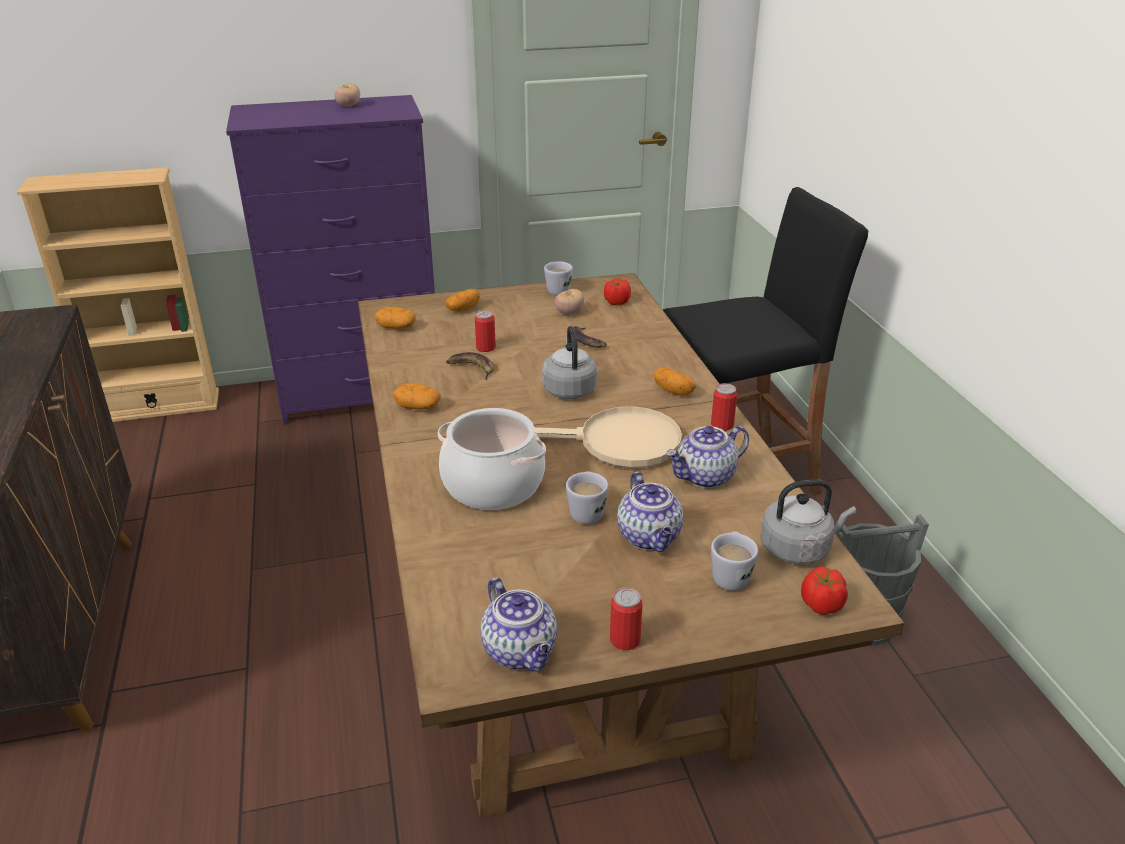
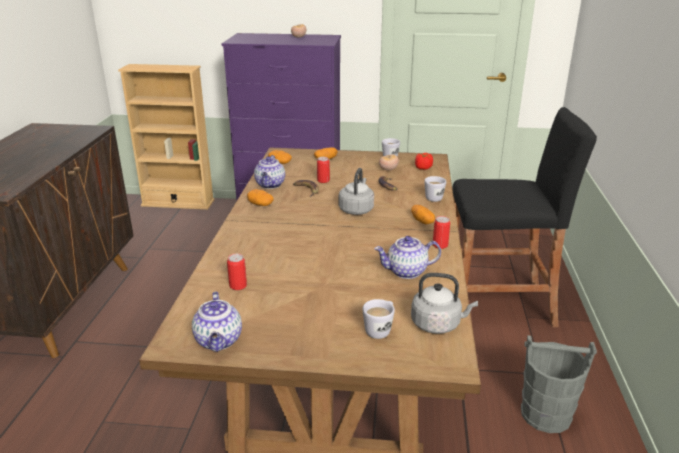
camera: 20 degrees right, 5 degrees down
cooking pot [438,408,546,510] -> none
beige frying pan [535,406,682,468] -> none
white mug [566,471,608,524] -> white mug moved to [424,176,446,202]
can [610,587,642,650] -> can moved to [227,254,247,290]
teapot [617,471,683,552] -> teapot moved to [254,155,285,189]
tomato [801,567,848,615] -> none

